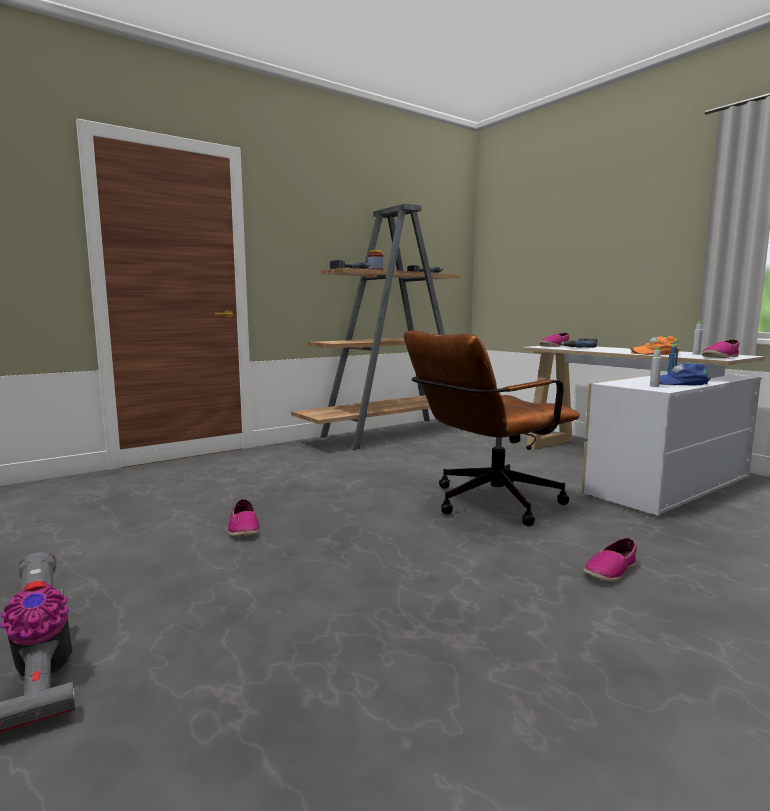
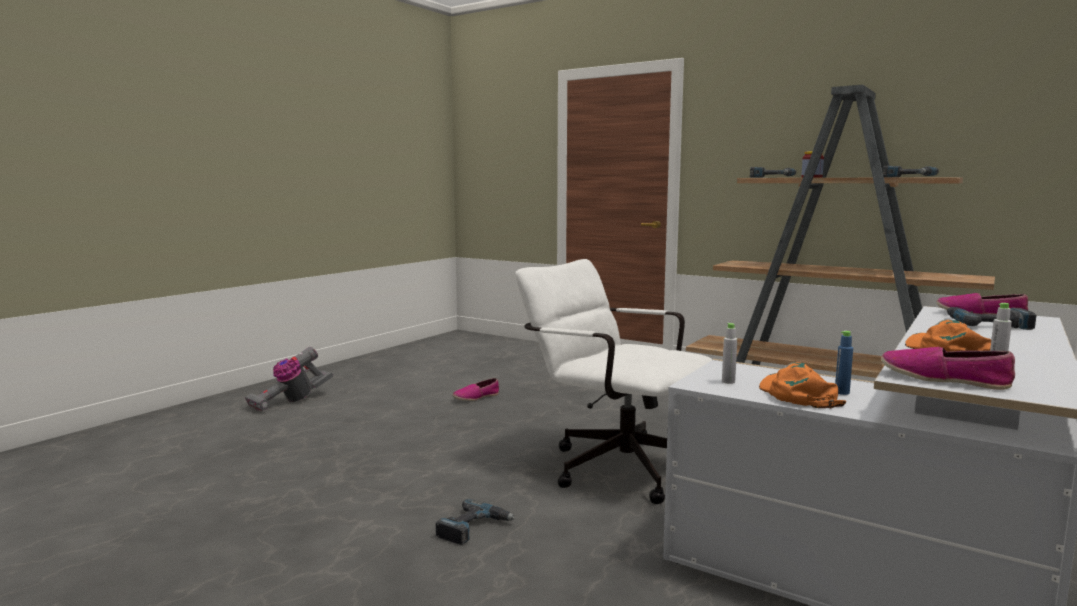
camera: 70 degrees right, 0 degrees up
brown office chair [404,331,580,526] -> white office chair [515,259,712,504]
shoe [584,537,637,581] -> power drill [436,499,516,545]
blue cap [659,363,711,386] -> orange cap [759,362,847,408]

